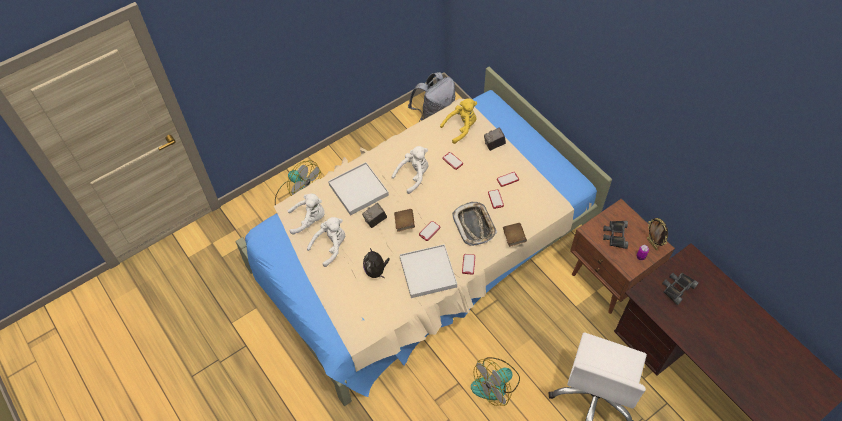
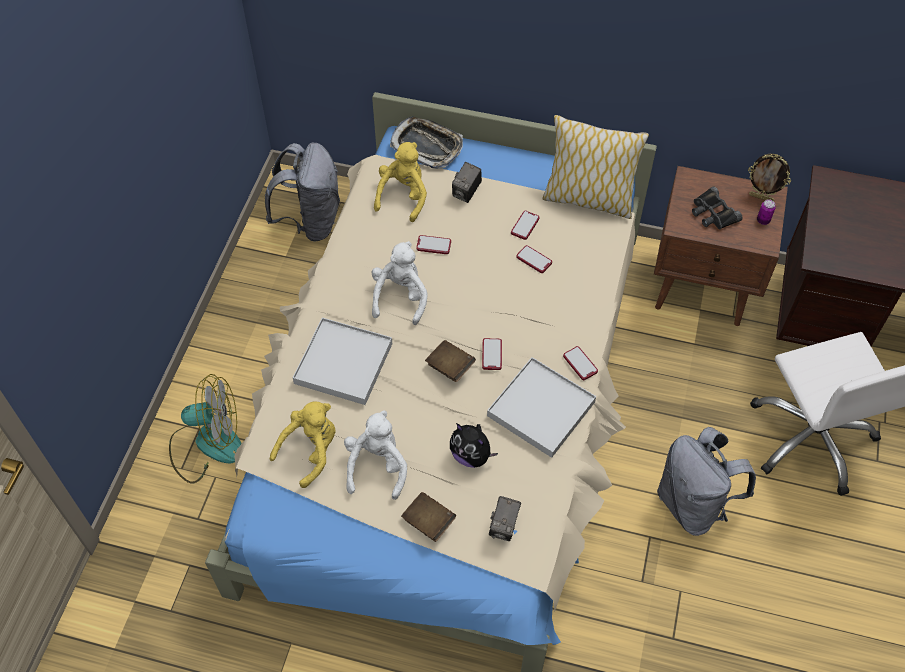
camera: 40 degrees left, 0 degrees up
white plush toy [288,193,325,235] -> yellow plush toy [270,402,336,488]
camera [362,203,387,228] -> camera moved to [489,496,521,541]
tray [452,202,497,246] -> tray moved to [390,117,463,169]
fan [471,357,520,406] -> grey backpack [657,427,756,536]
brown book [503,223,527,247] -> brown book moved to [401,492,456,542]
black binoculars [662,272,699,305] -> none
none -> pillow [542,115,649,219]

